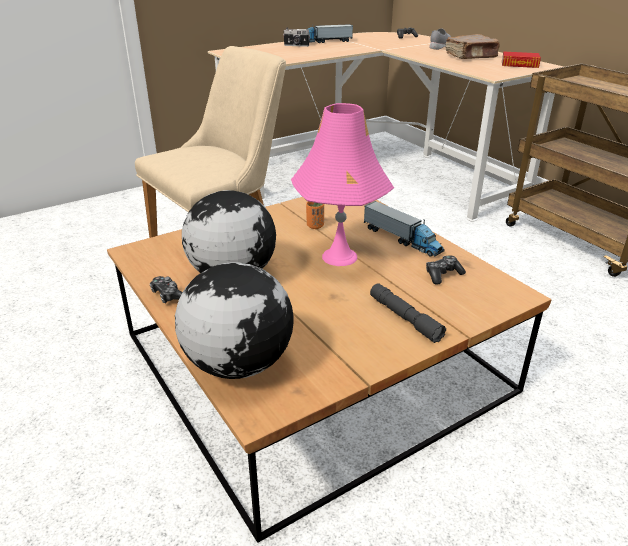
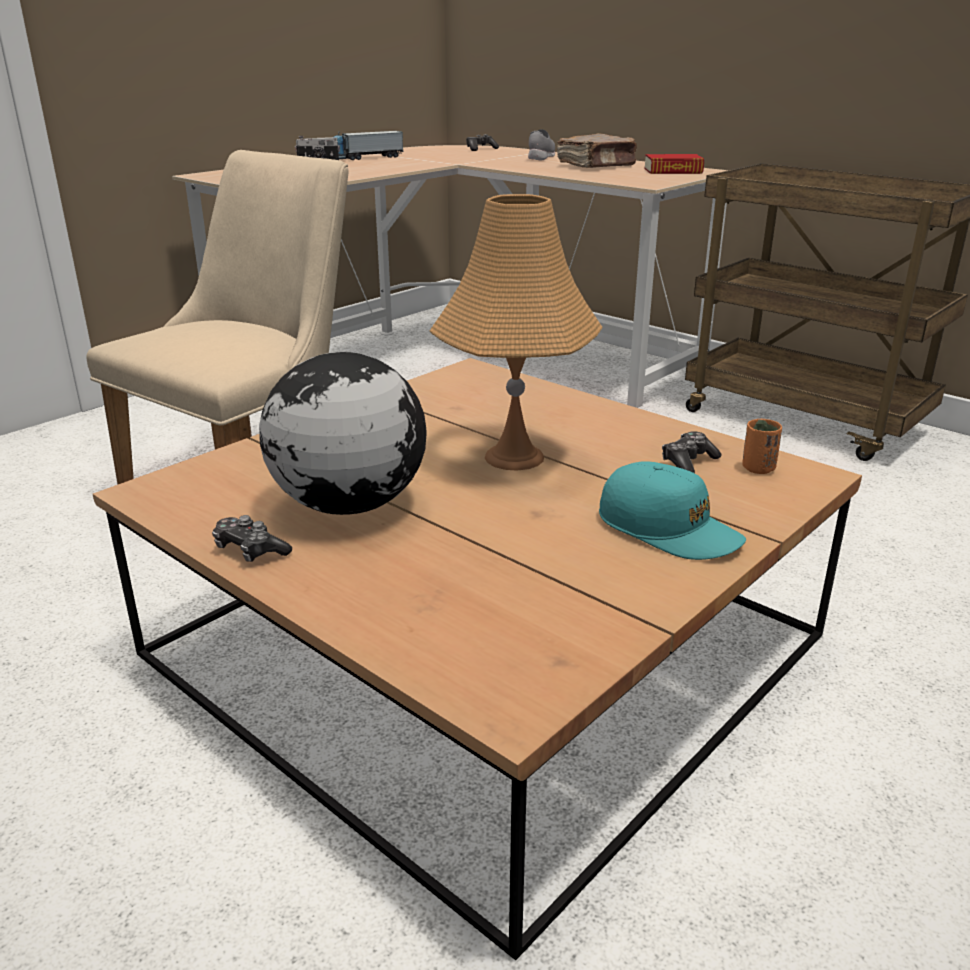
camera: 15 degrees left, 5 degrees down
globe [175,262,293,379] -> none
pink table lamp [291,103,394,266] -> orange table lamp [430,194,603,471]
orange cup [306,202,324,229] -> orange cup moved to [742,419,782,474]
toy truck [364,201,445,257] -> none
grey flashlight [370,283,446,343] -> turquoise cap [599,461,746,560]

